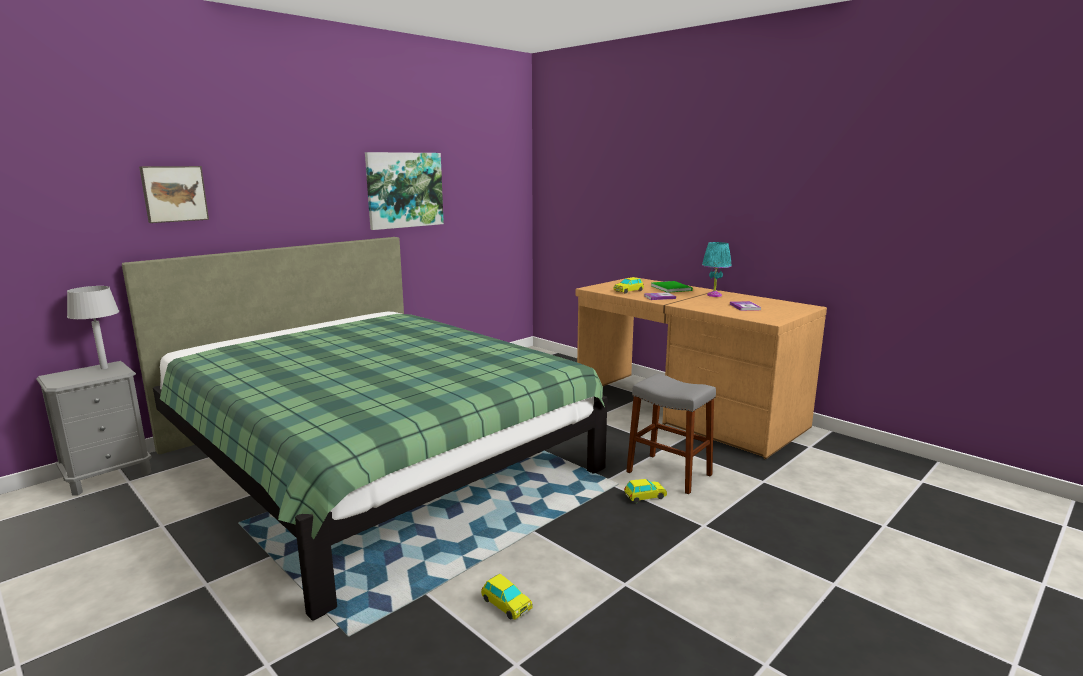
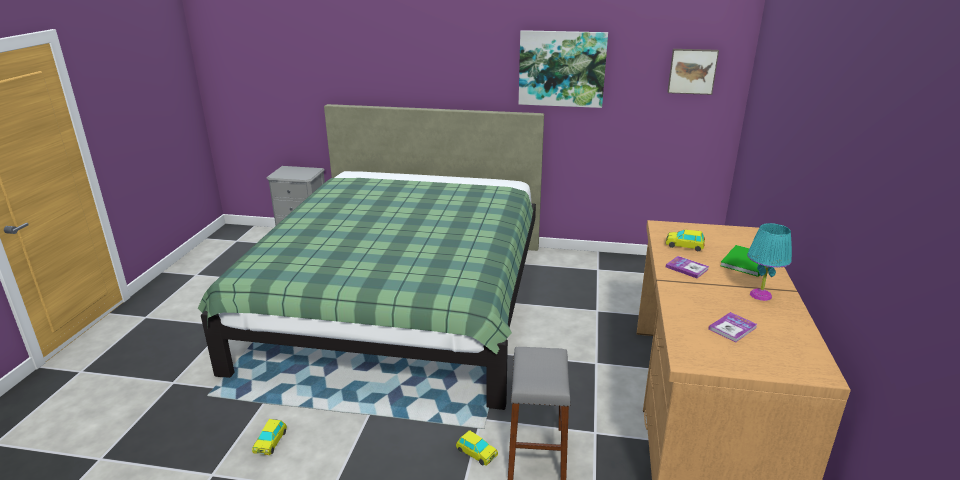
camera: 55 degrees right, 10 degrees up
grey table lamp [67,286,119,369] -> none
picture [139,166,209,223] -> picture moved to [668,49,719,95]

